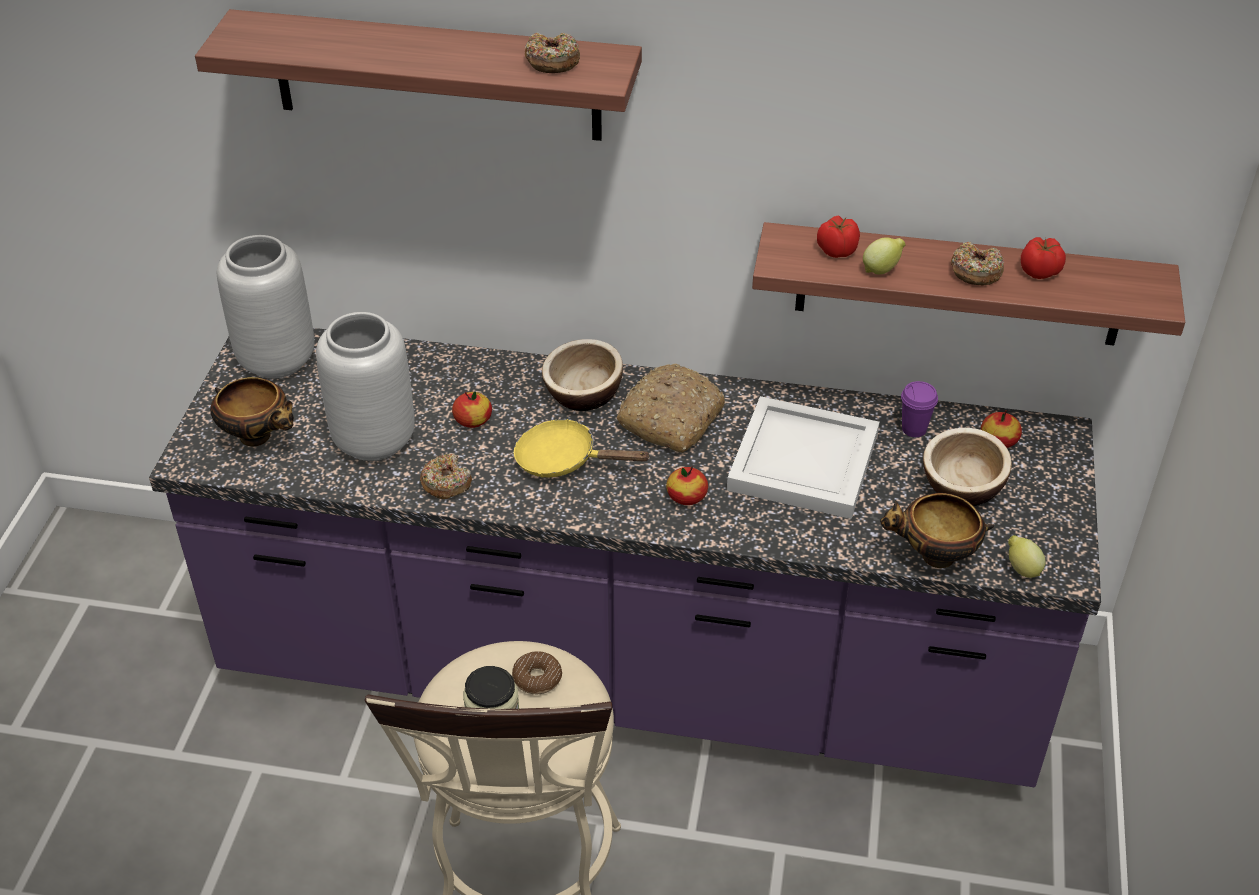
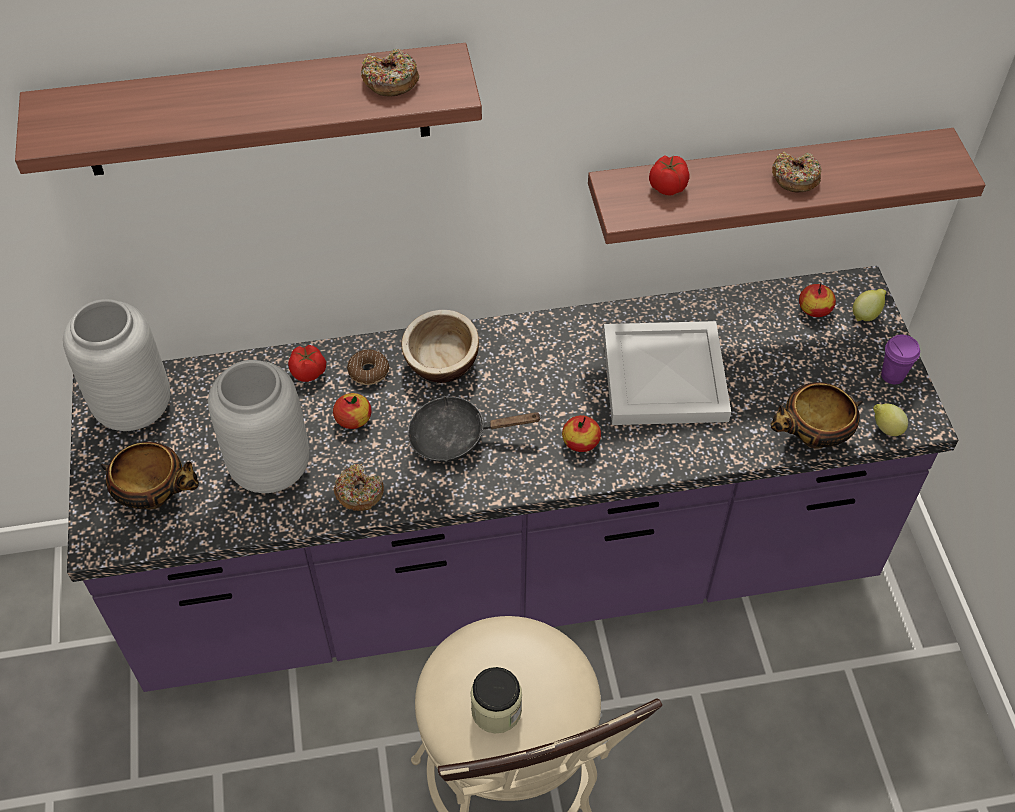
camera: 20 degrees left, 10 degrees up
donut [512,651,562,694] -> donut moved to [347,349,389,385]
yellow frying pan [514,419,651,478] -> black frying pan [407,396,542,462]
bread [617,364,725,453] -> none
lemon [863,238,906,274] -> lemon moved to [853,289,886,321]
purple cup [901,381,938,437] -> purple cup moved to [881,335,920,384]
bowl [923,428,1012,506] -> none
tomato [1021,237,1066,279] -> tomato moved to [288,345,326,382]

